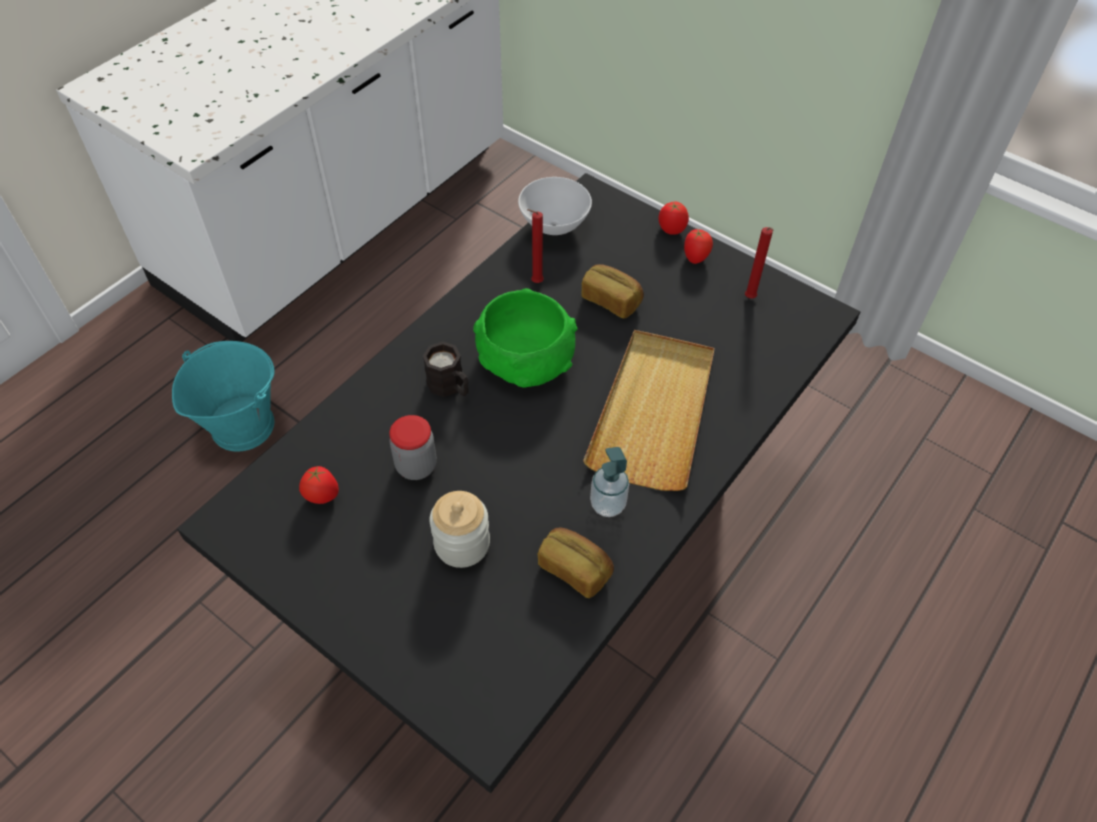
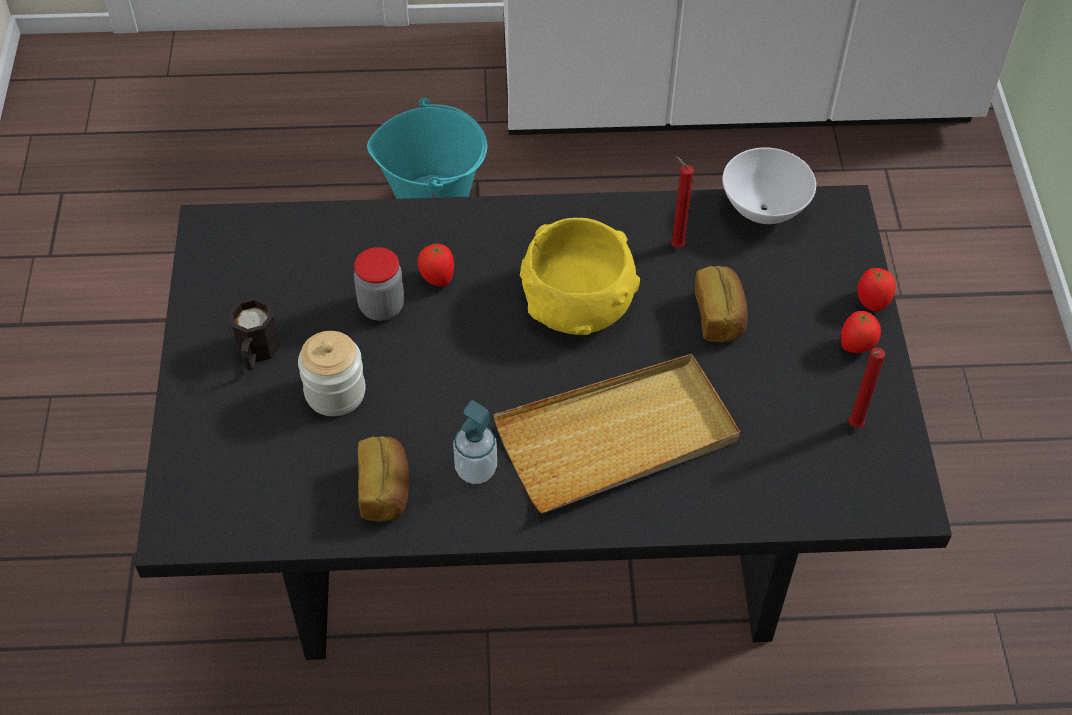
camera: 50 degrees right, 0 degrees up
tomato [299,466,339,504] -> tomato moved to [417,243,454,286]
black mug [423,342,469,397] -> black mug moved to [229,297,280,370]
green bowl [473,288,578,388] -> yellow bowl [520,218,640,335]

